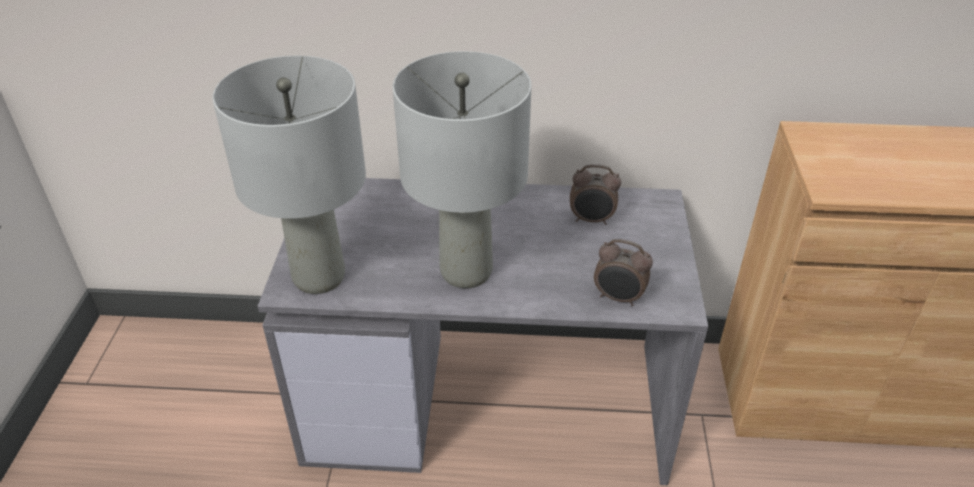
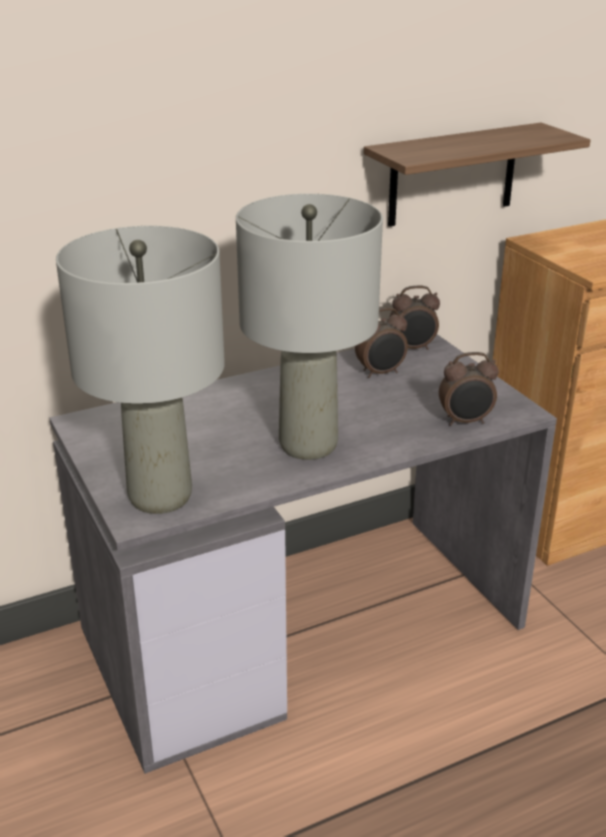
camera: 30 degrees left, 10 degrees down
none -> shelf [364,123,591,227]
none -> alarm clock [390,286,440,350]

